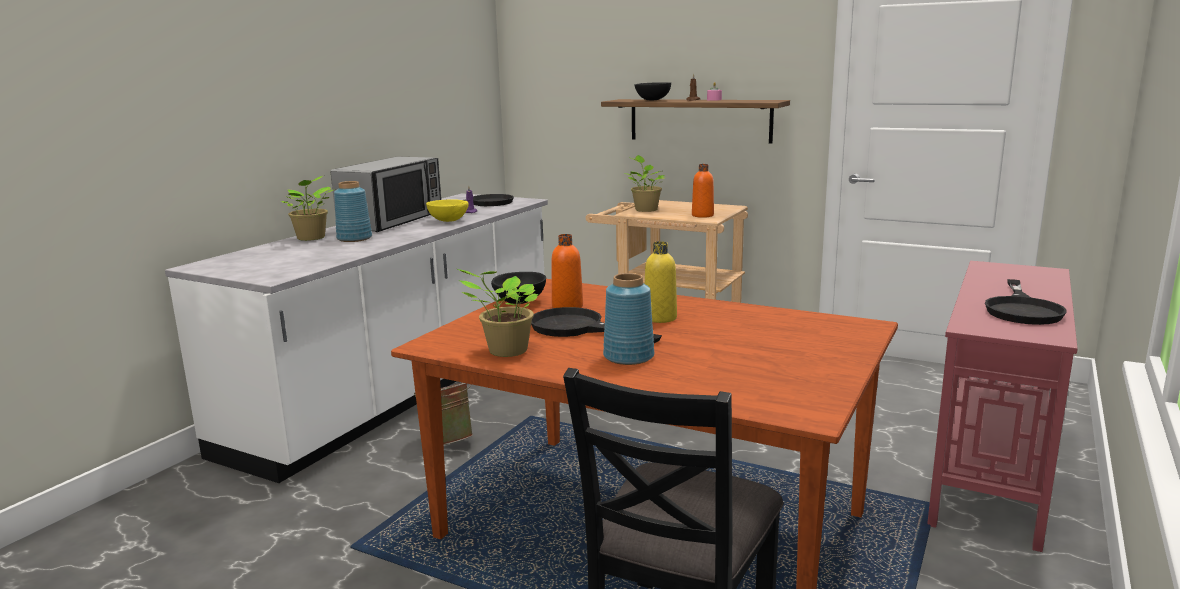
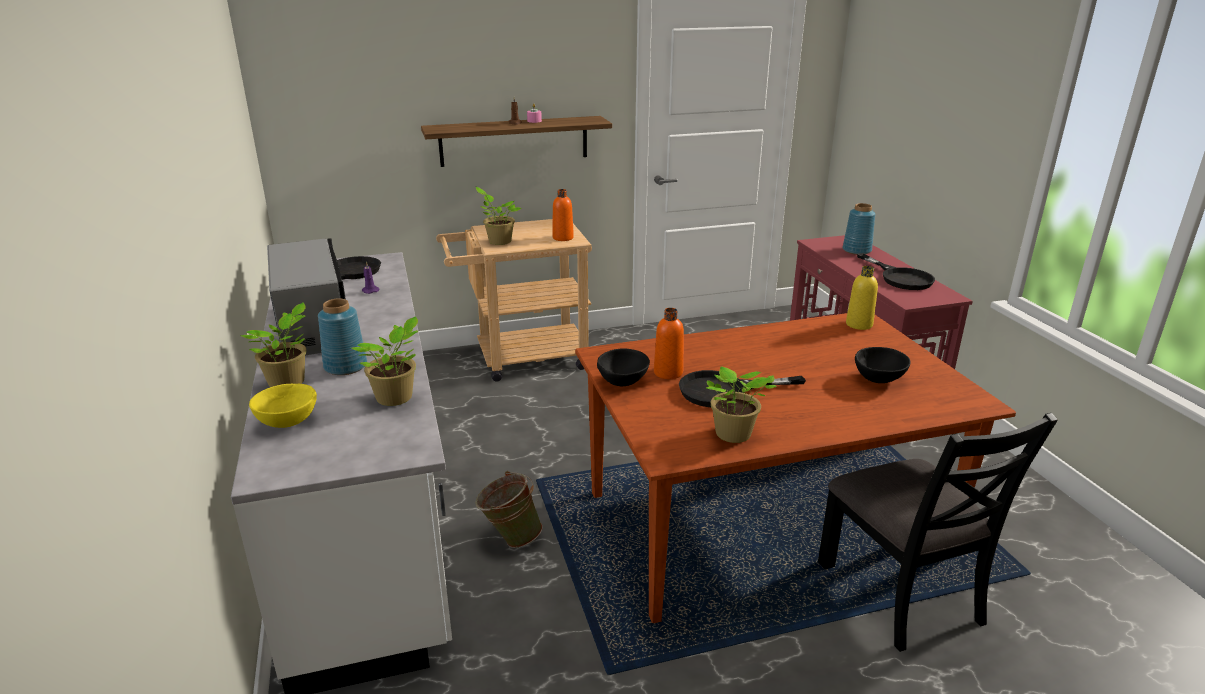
camera: 45 degrees left, 10 degrees up
yellow bowl [426,199,469,222] -> yellow bowl moved to [249,384,317,428]
blue vase [603,273,654,365] -> blue vase moved to [843,203,875,255]
black bowl [634,82,671,101] -> black bowl moved to [855,347,911,383]
yellow bottle [645,241,677,323] -> yellow bottle moved to [846,266,878,330]
none -> potted plant [352,316,418,406]

